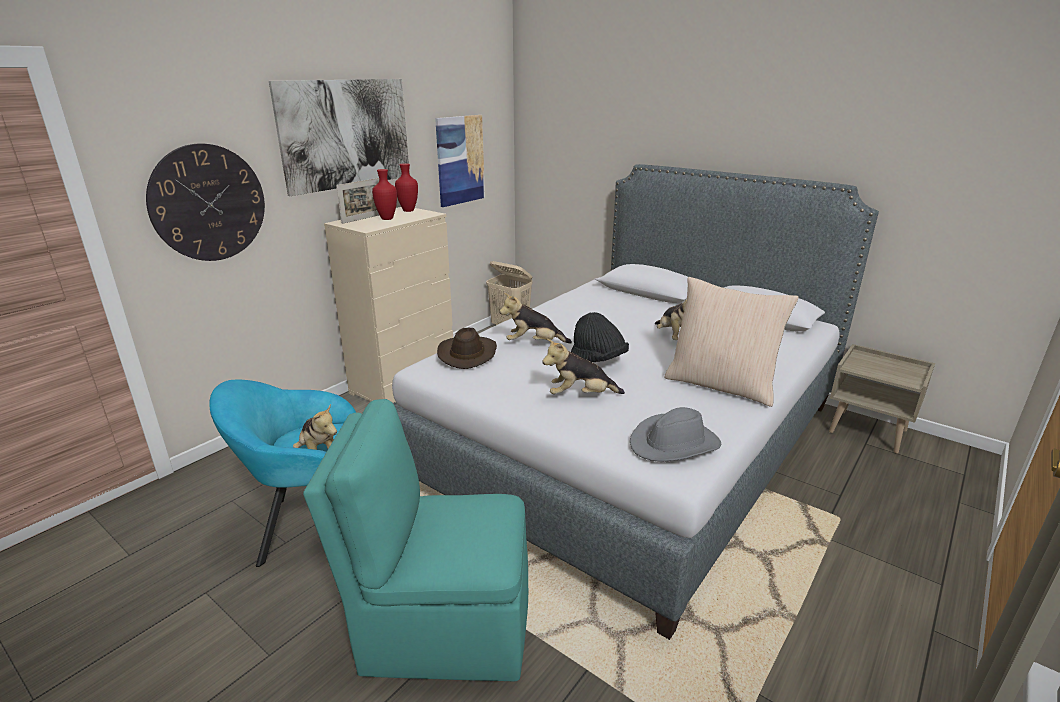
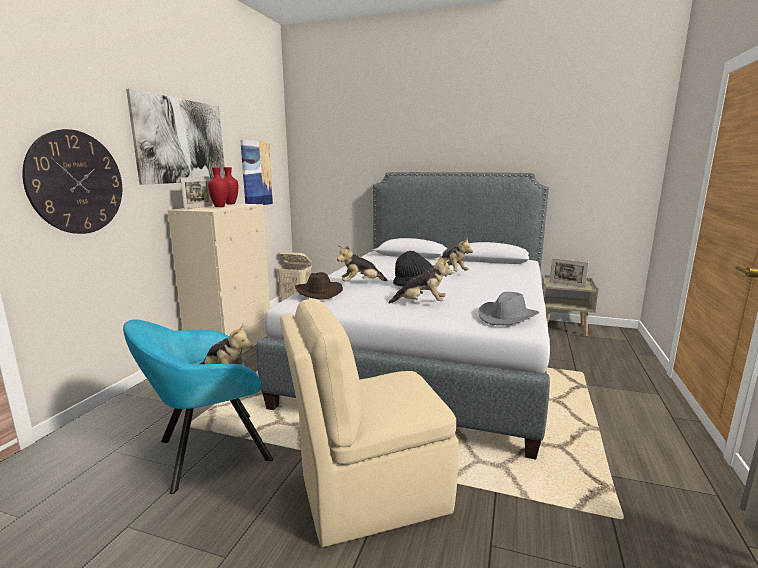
camera: 20 degrees left, 10 degrees down
turquoise chair [303,399,528,681] -> beige chair [280,298,459,547]
plush toy [542,339,625,394] -> plush toy turned 150 degrees counterclockwise [388,256,452,304]
beige pillow [665,277,799,407] -> none
none -> picture frame [550,258,589,288]

